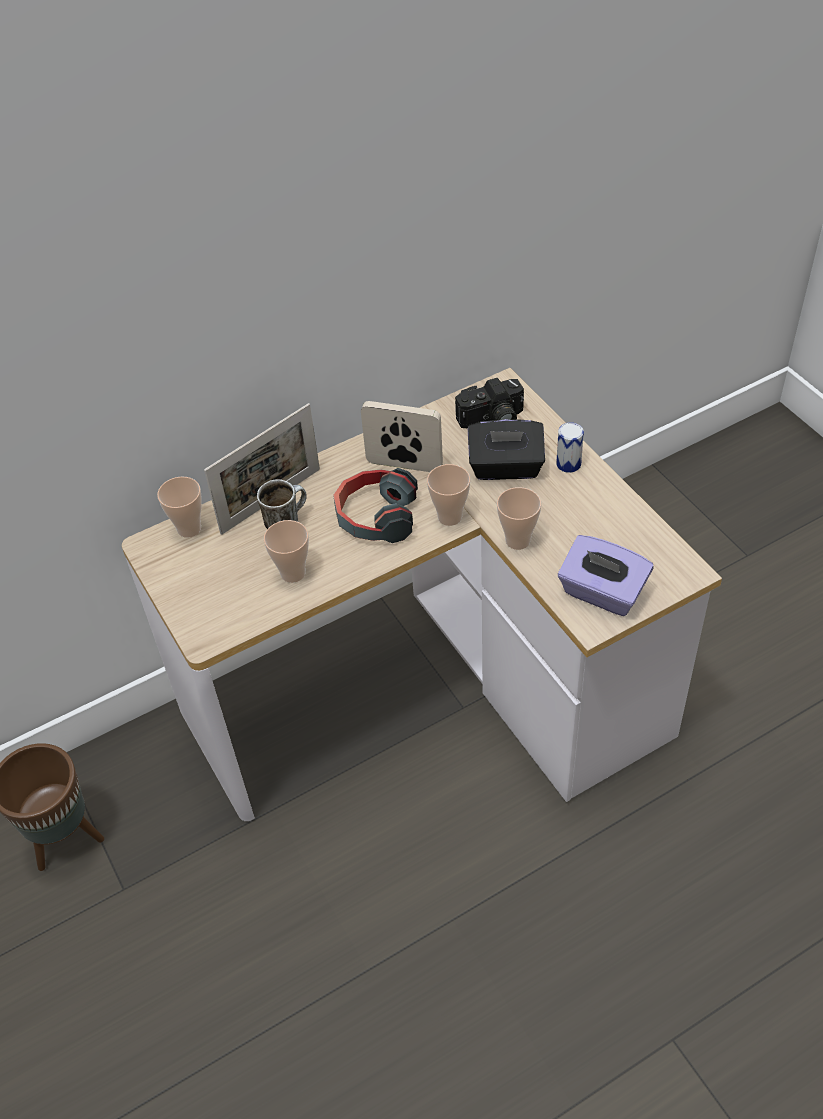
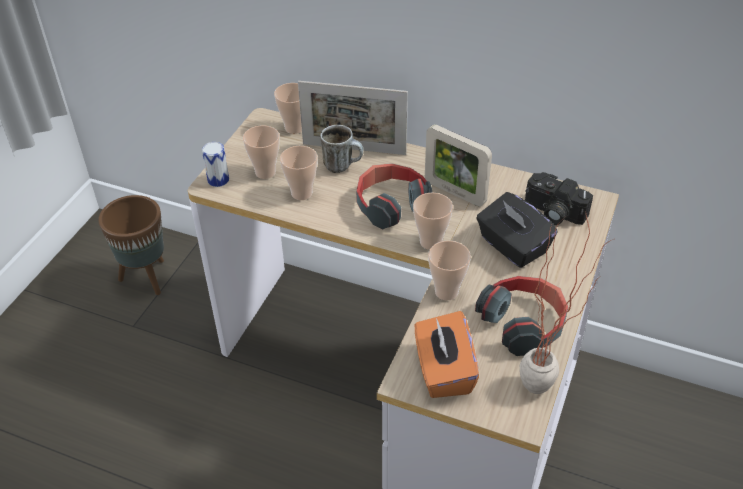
camera: 50 degrees right, 5 degrees down
picture frame [361,401,443,472] -> picture frame turned 150 degrees clockwise [425,124,492,206]
can [556,422,584,473] -> can moved to [202,142,229,187]
purple tissue box [558,535,654,616] -> orange tissue box [415,311,479,398]
none -> cup [243,125,280,179]
none -> headphones [475,276,568,356]
none -> potted plant [520,211,614,394]

